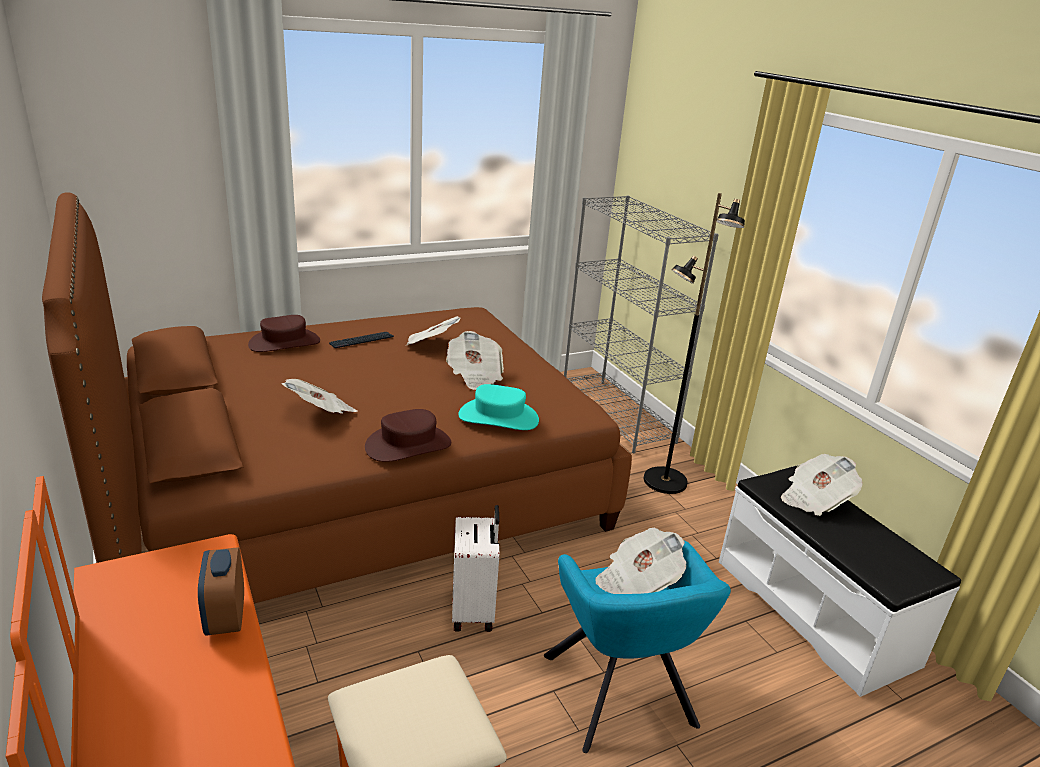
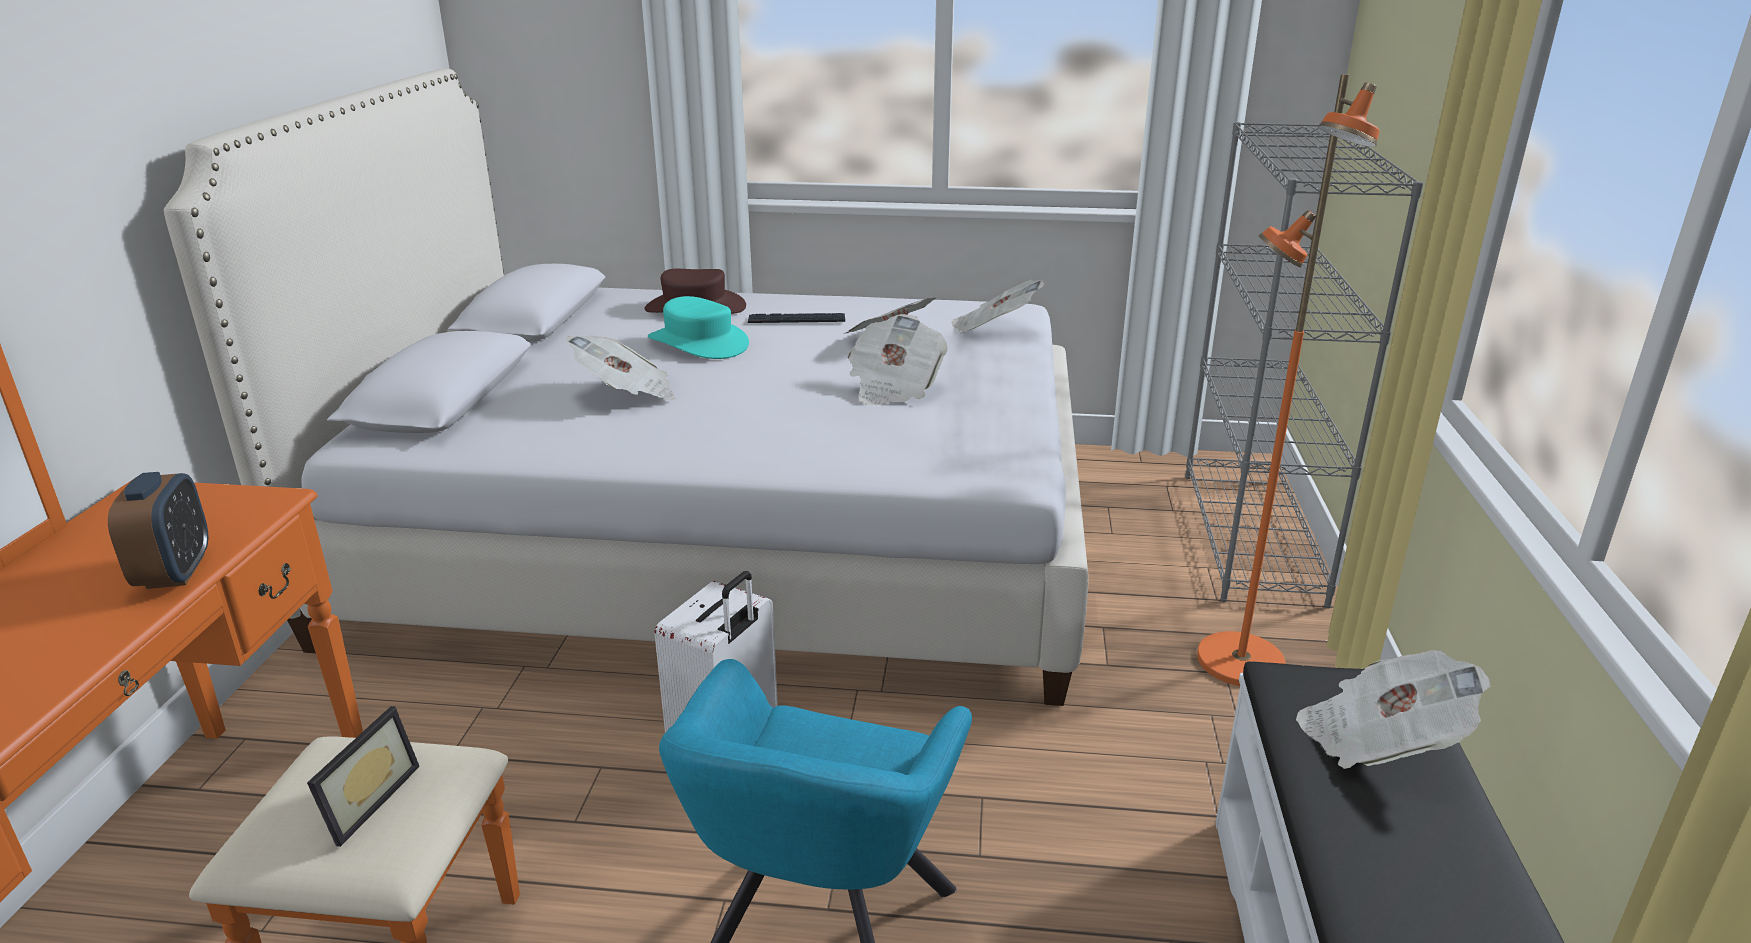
camera: 35 degrees right, 0 degrees up
brown bed [42,192,632,604] -> white bed [164,69,1088,706]
alarm clock [198,547,244,636] -> alarm clock turned 150 degrees clockwise [108,472,208,589]
brown hat [365,409,451,462] -> none
turquoise hat [458,384,539,430] -> turquoise hat moved to [648,296,749,359]
newspaper [595,528,687,594] -> newspaper moved to [951,280,1044,334]
black floor lamp [644,193,745,494] -> orange floor lamp [1197,74,1380,686]
none -> picture frame [307,706,420,847]

